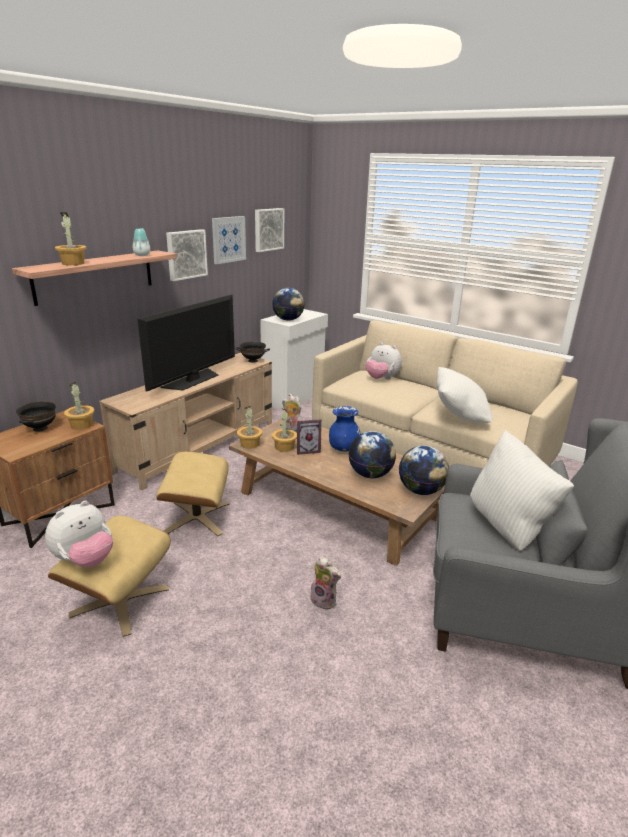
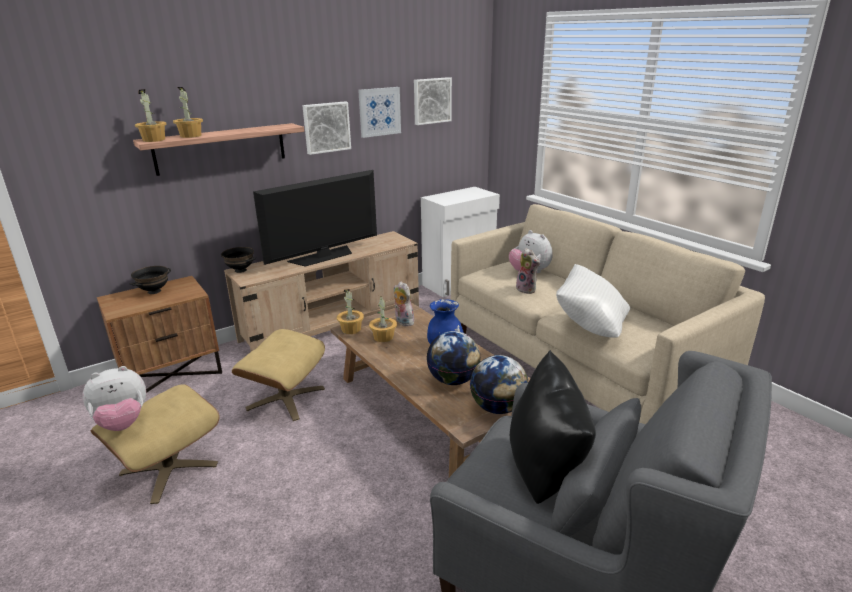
camera: 20 degrees right, 0 degrees up
potted plant [64,382,95,429] -> potted plant moved to [135,89,167,142]
vase [133,228,150,256] -> none
black bowl [236,342,270,363] -> black bowl moved to [221,247,256,273]
globe [272,288,305,321] -> none
picture frame [297,419,322,455] -> none
plush toy [310,556,341,610] -> plush toy moved to [516,248,540,294]
white pillow [470,430,574,551] -> black pillow [510,350,596,504]

